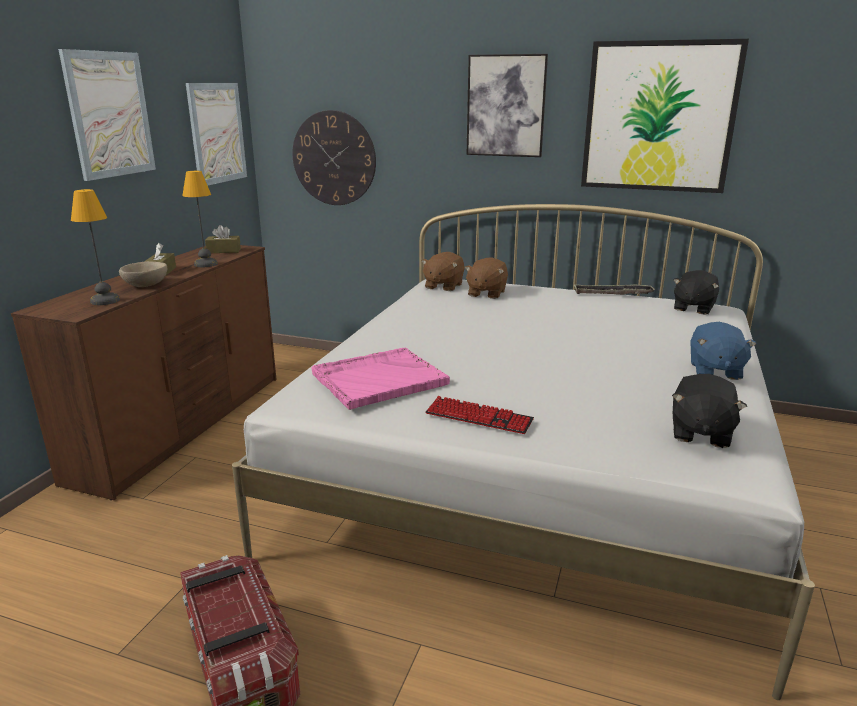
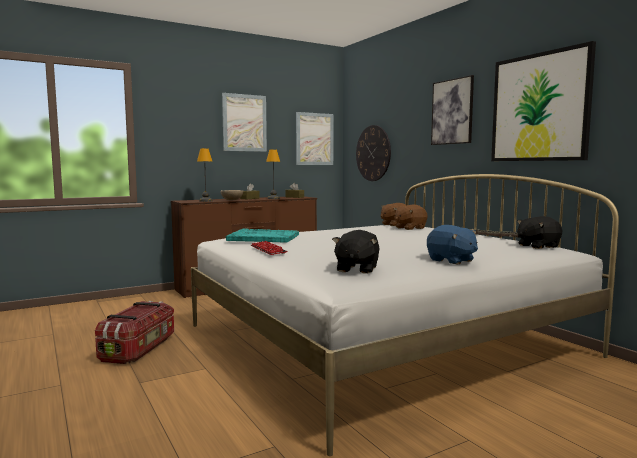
camera: 40 degrees right, 15 degrees down
pink tray [312,348,450,410] -> turquoise tray [226,228,299,242]
black plush toy [672,374,747,448] -> black plush toy turned 45 degrees counterclockwise [332,230,379,274]
blue plush toy [690,322,757,380] -> blue plush toy turned 90 degrees counterclockwise [427,225,478,265]

